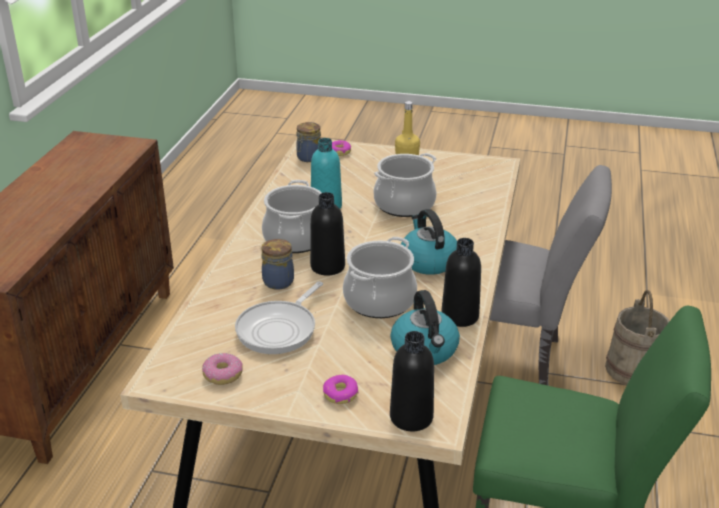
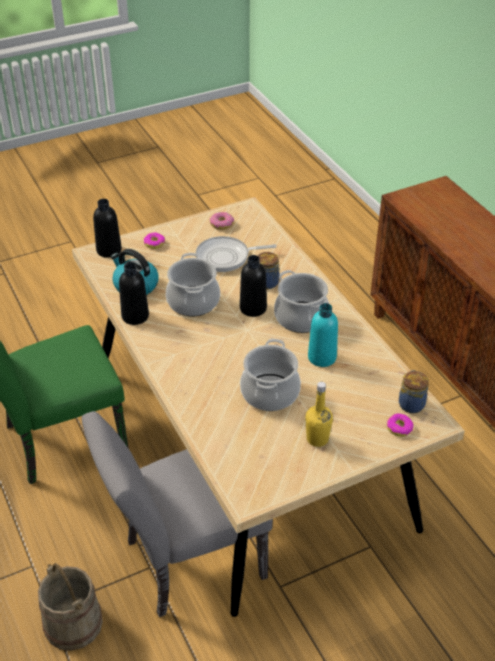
camera: 140 degrees right, 10 degrees up
frying pan [235,281,323,354] -> frying pan turned 90 degrees counterclockwise [196,236,277,272]
kettle [401,209,457,275] -> none

